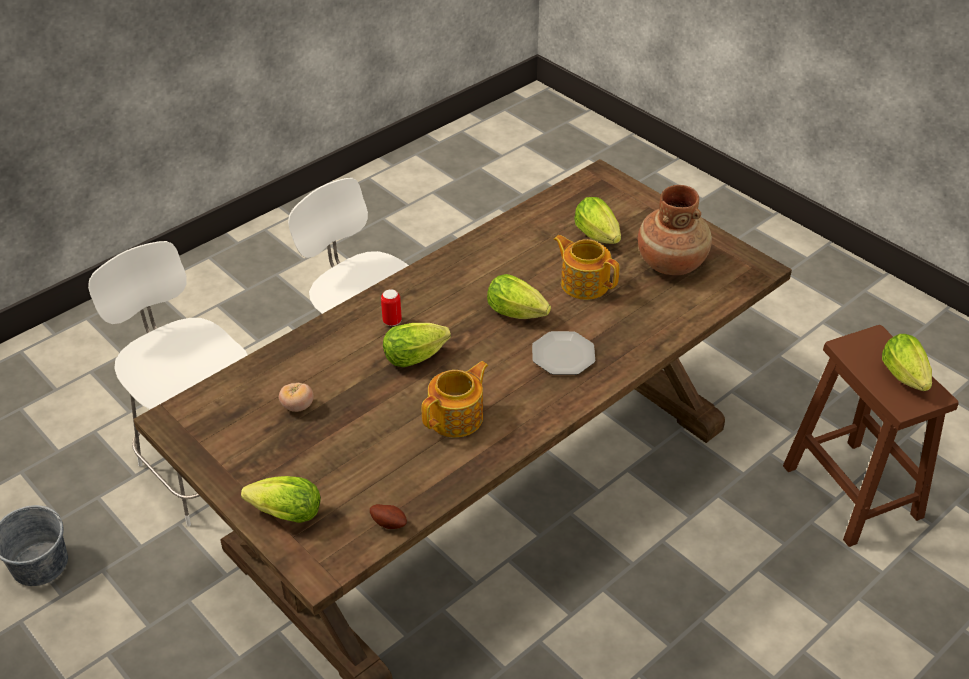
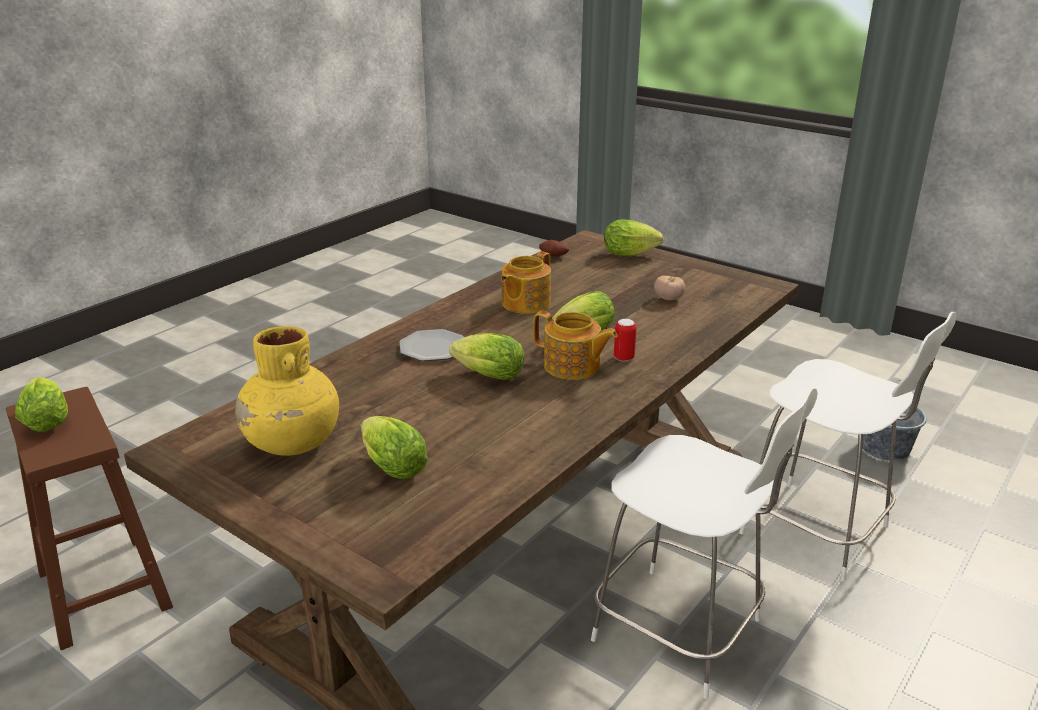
camera: 170 degrees right, 15 degrees down
teapot [553,235,619,300] -> teapot moved to [533,311,617,380]
brown vase [638,185,712,275] -> yellow vase [235,326,339,456]

